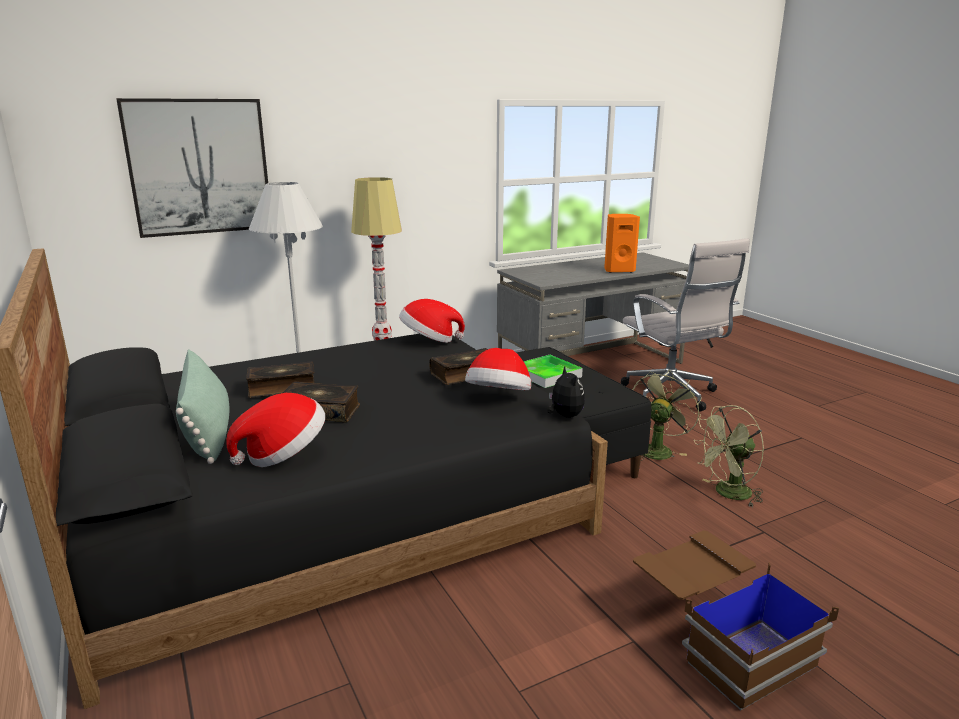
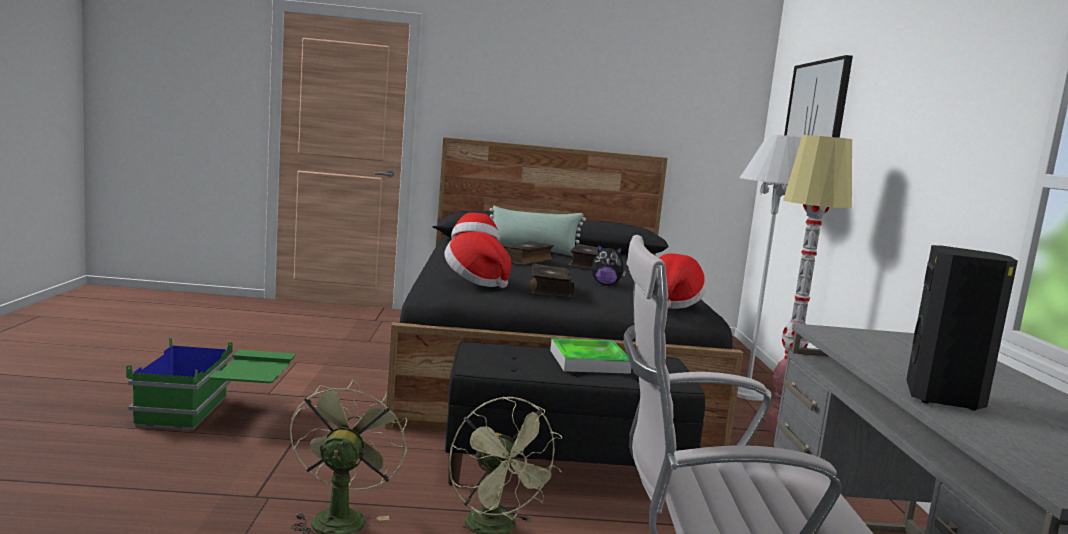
camera: 115 degrees right, 10 degrees down
plush toy [547,367,585,418] -> plush toy moved to [592,244,626,285]
orange speaker [604,214,640,273] -> black speaker [906,245,1018,411]
brown storage box [633,530,839,710] -> green storage box [126,338,295,430]

